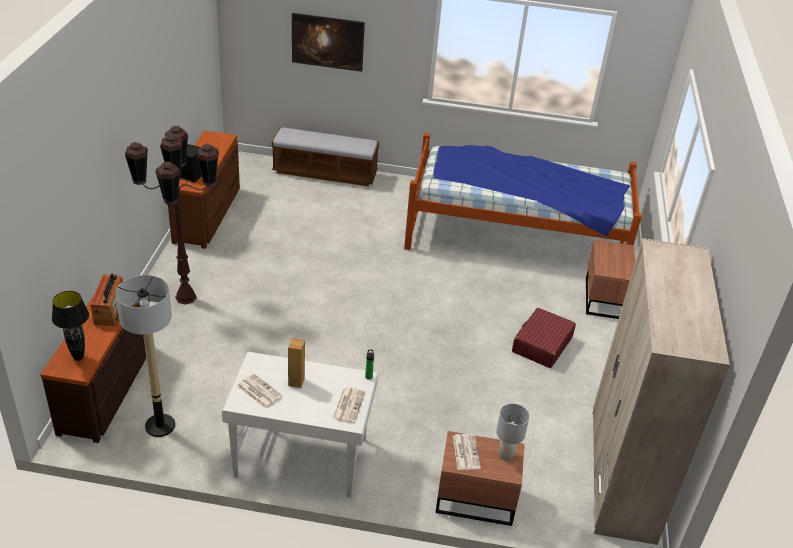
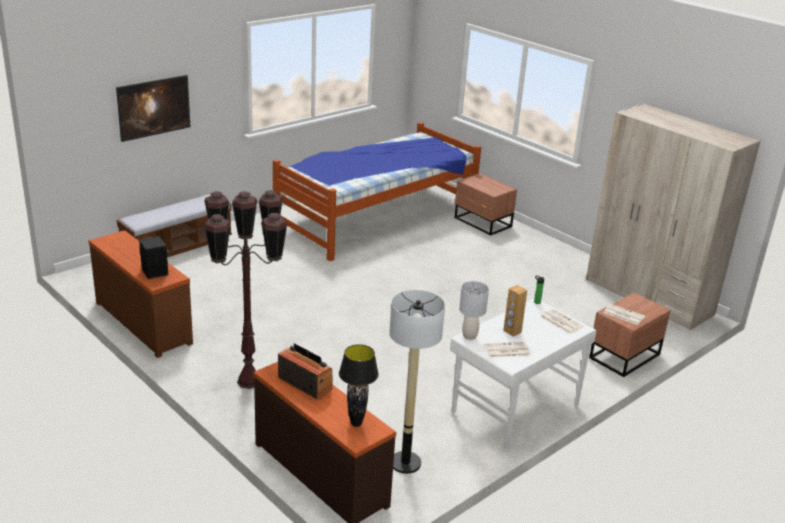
camera: 50 degrees left, 10 degrees down
grey table lamp [496,404,530,461] -> grey table lamp moved to [459,281,489,340]
red suitcase [512,308,576,368] -> none

